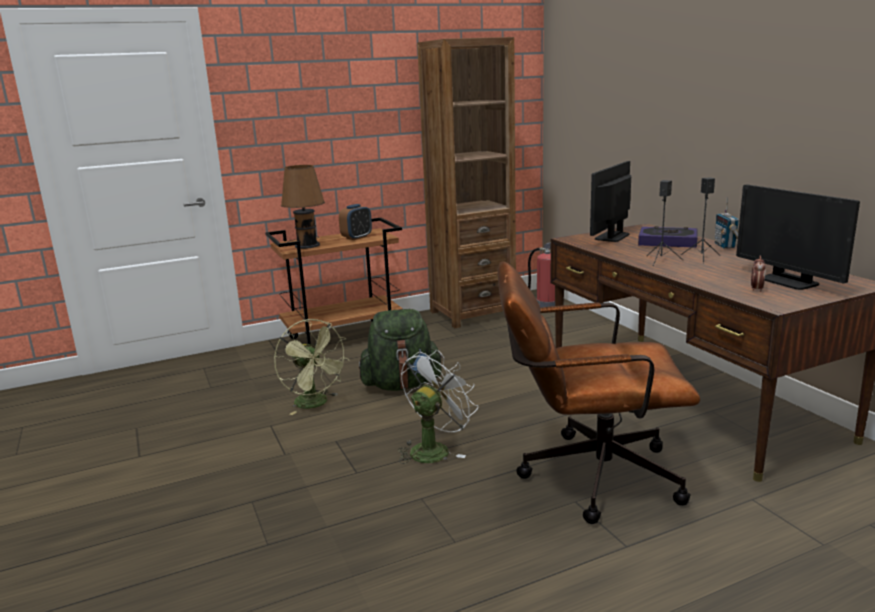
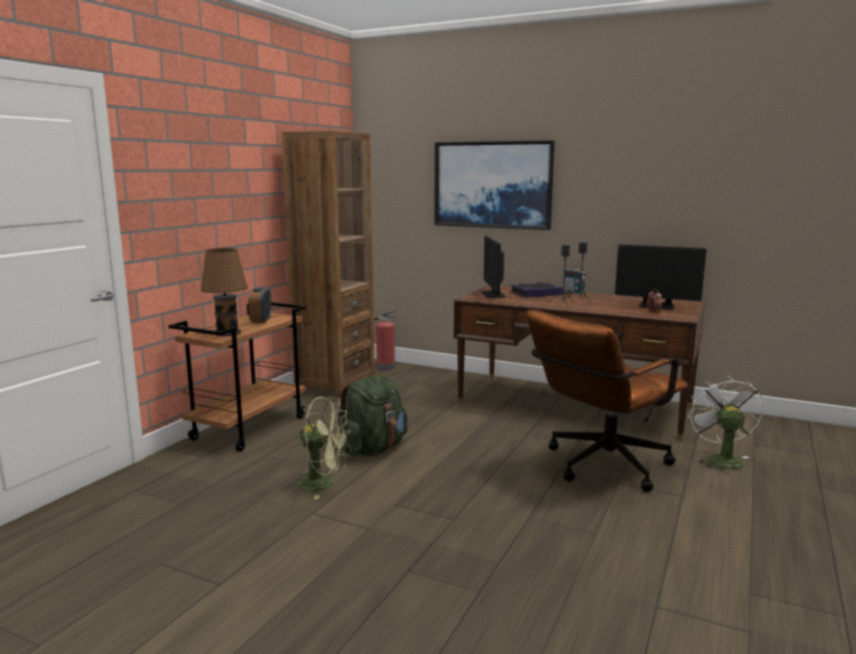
camera: 40 degrees left, 5 degrees down
white fan [398,350,478,464] -> white fan moved to [688,376,764,474]
none -> picture [435,140,555,230]

